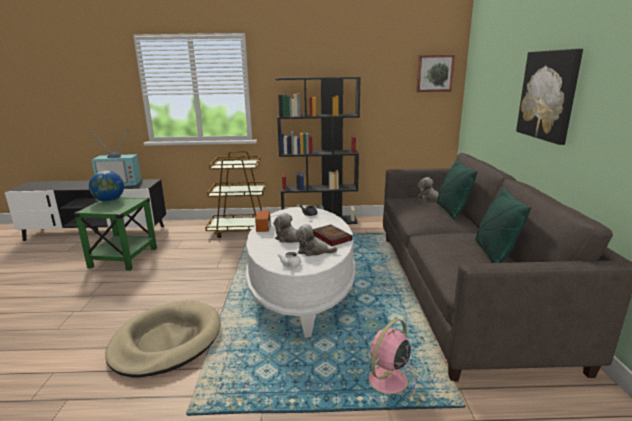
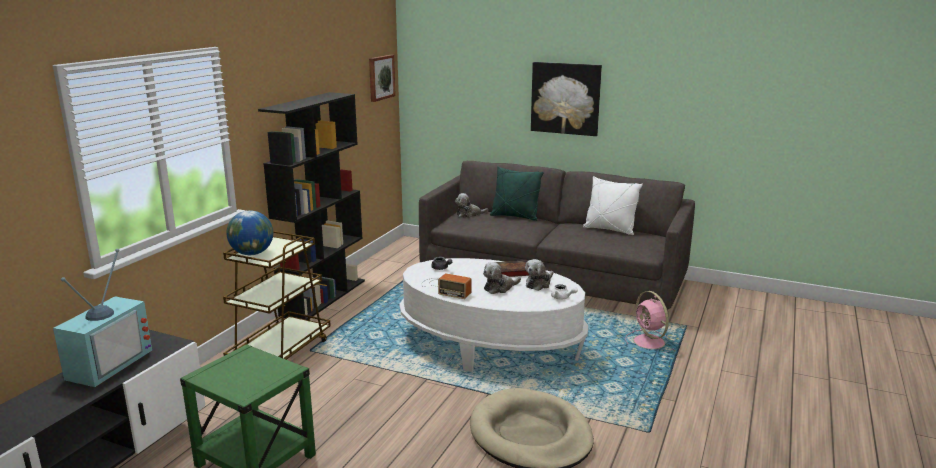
camera: 65 degrees left, 0 degrees up
globe [89,170,124,202] -> globe moved to [226,210,273,255]
green pillow [475,186,531,263] -> white pillow [583,176,643,235]

